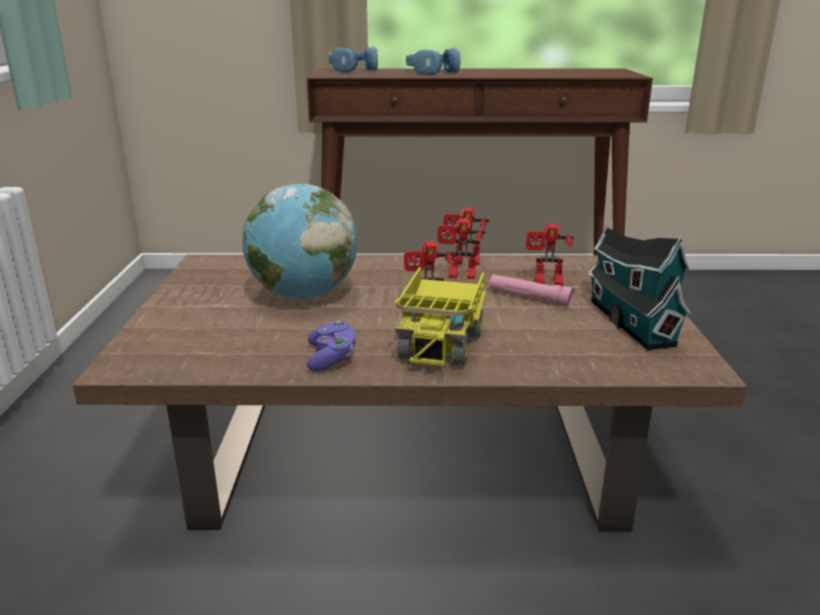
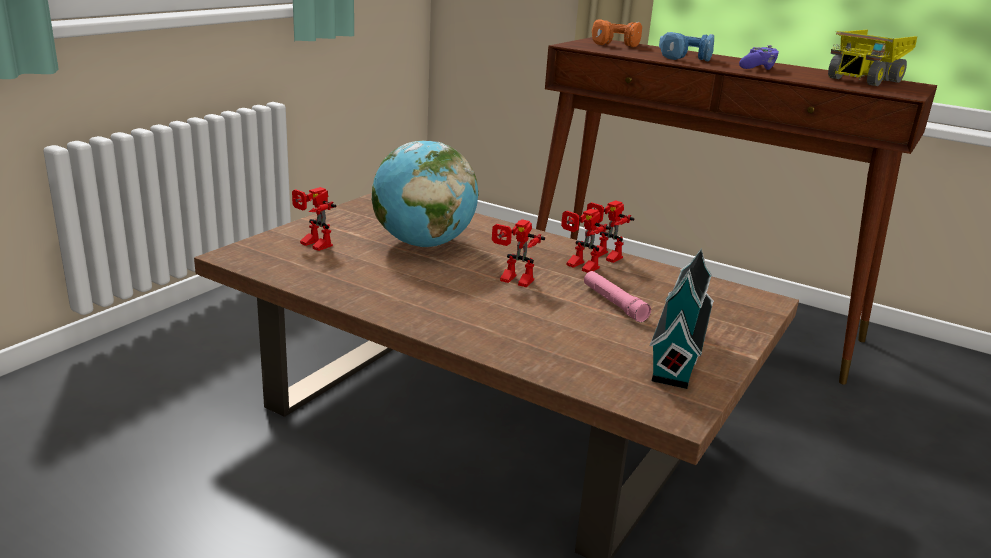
camera: 30 degrees right, 0 degrees up
purple game controller [307,320,355,371] -> purple game controller moved to [739,45,779,70]
blue headphones [329,46,378,72] -> orange headphones [592,19,642,47]
toy truck [395,267,486,369] -> toy truck moved to [828,30,917,86]
toy robot [526,224,574,286] -> toy robot moved to [292,187,336,251]

